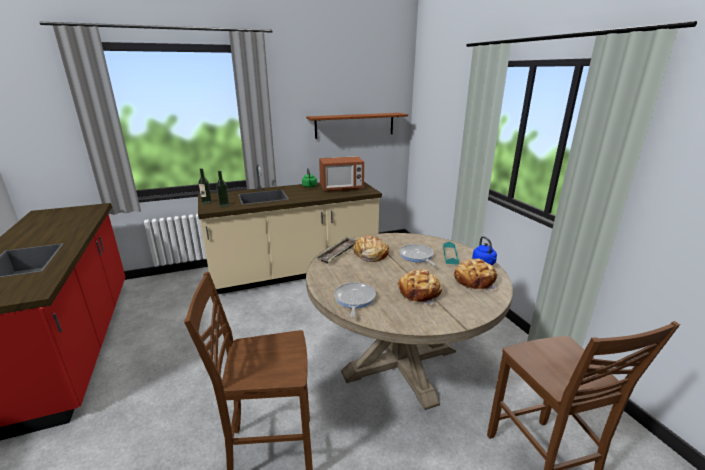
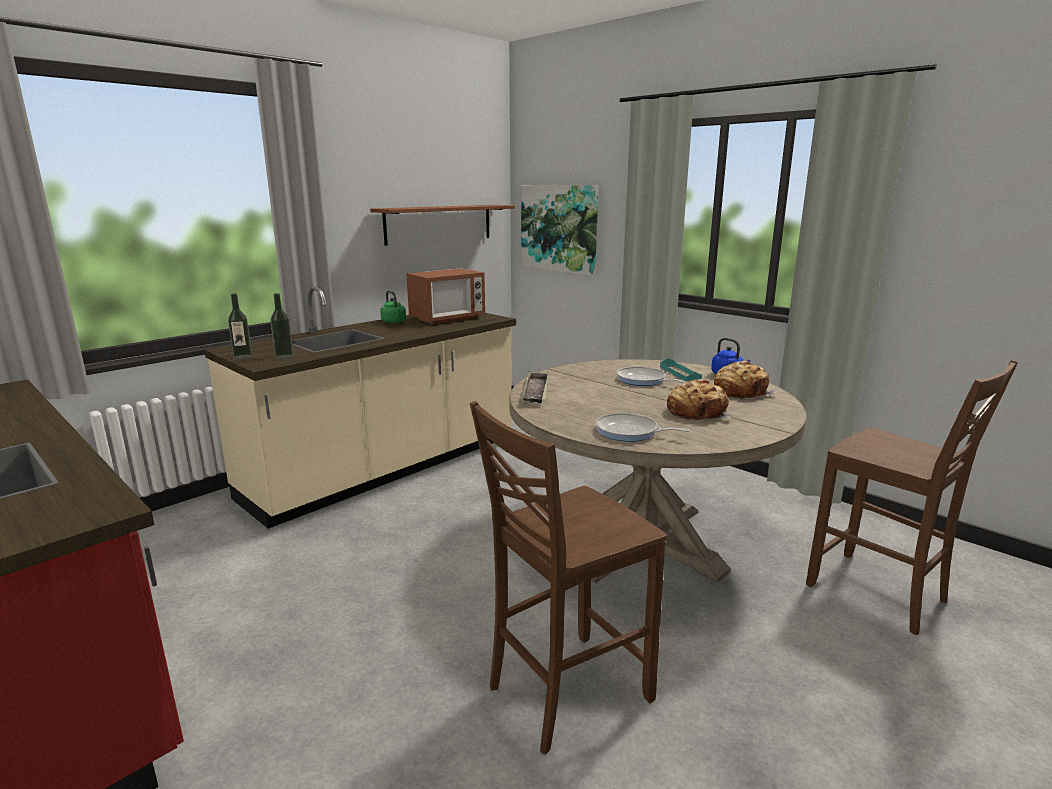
camera: 25 degrees left, 5 degrees down
frying pan [334,282,376,317] -> frying pan turned 45 degrees counterclockwise [596,413,690,442]
bread [353,235,389,262] -> none
none -> picture [521,185,598,275]

